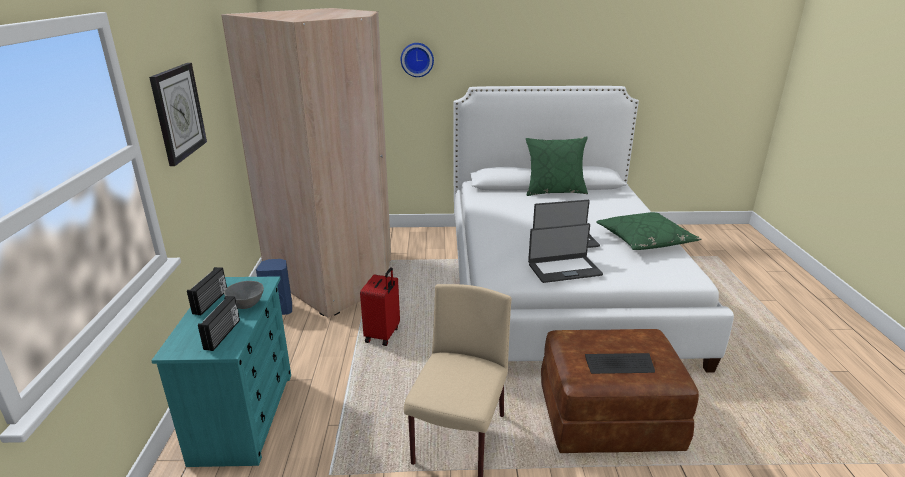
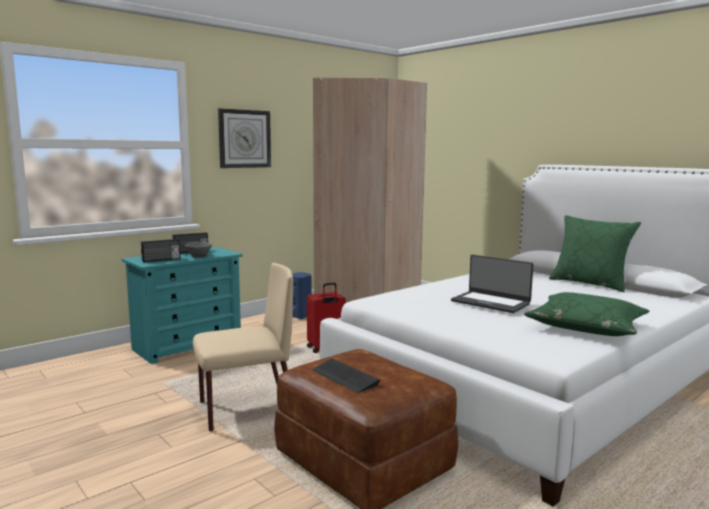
camera: 50 degrees right, 15 degrees down
wall clock [401,43,434,77] -> none
laptop [528,223,603,283] -> none

